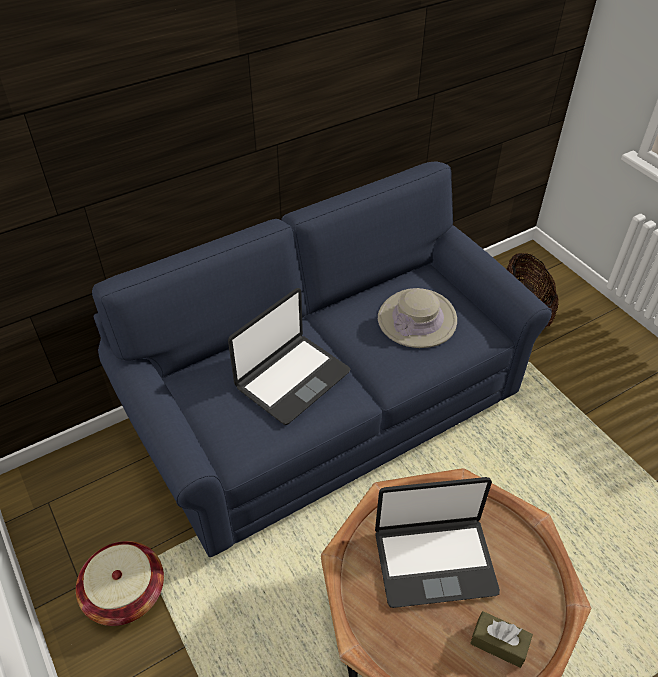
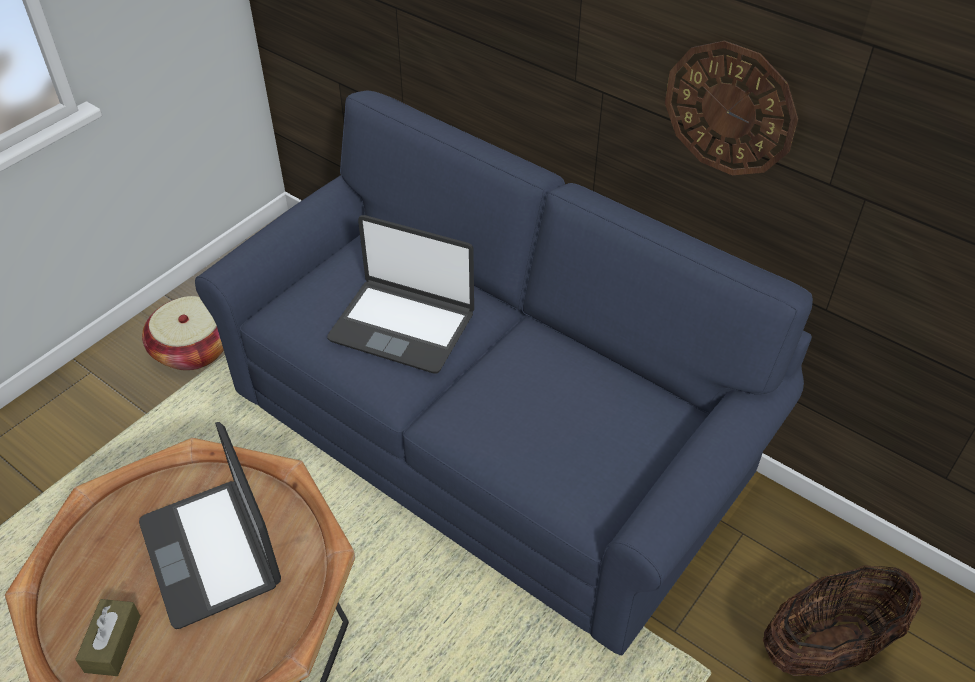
camera: 70 degrees right, 0 degrees up
beige hat [378,288,457,348] -> none
none -> wall clock [665,41,798,175]

